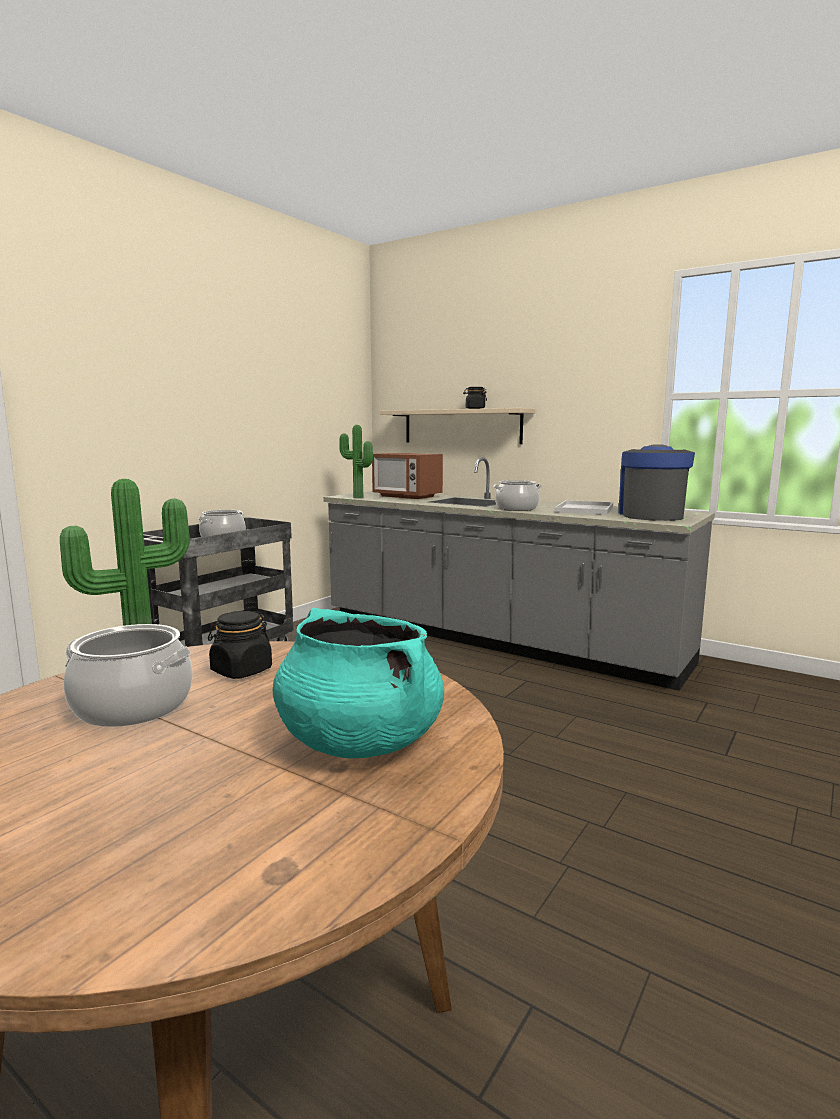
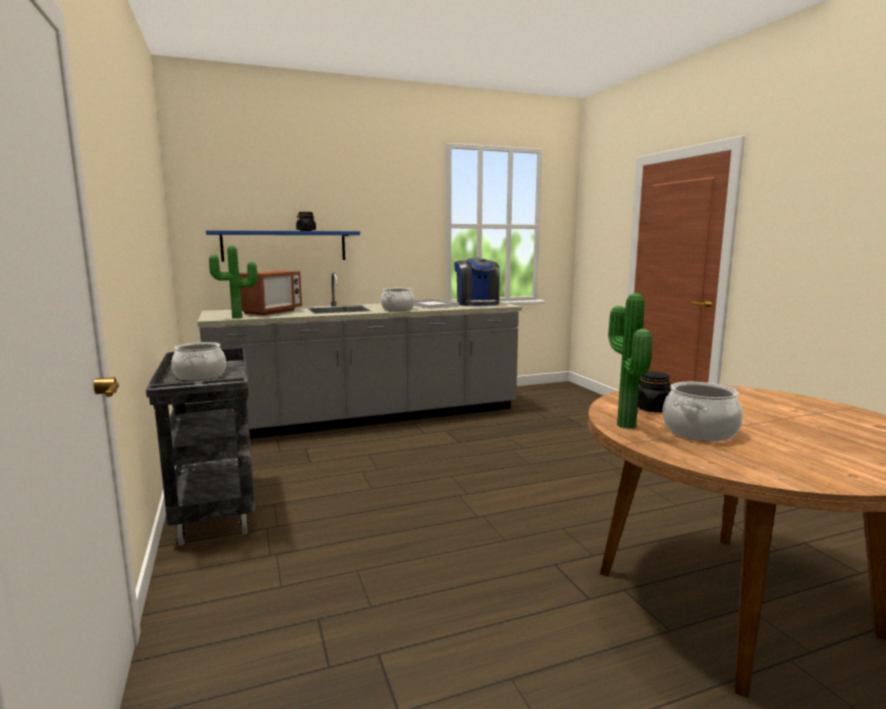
camera: 55 degrees left, 0 degrees up
turquoise cooking pot [273,608,444,758] -> none
microwave [372,453,443,499] -> microwave turned 45 degrees counterclockwise [239,270,302,315]
beige shelf [380,408,536,444] -> blue shelf [206,230,360,262]
coffee machine [618,444,695,521] -> coffee machine turned 150 degrees counterclockwise [454,257,500,306]

